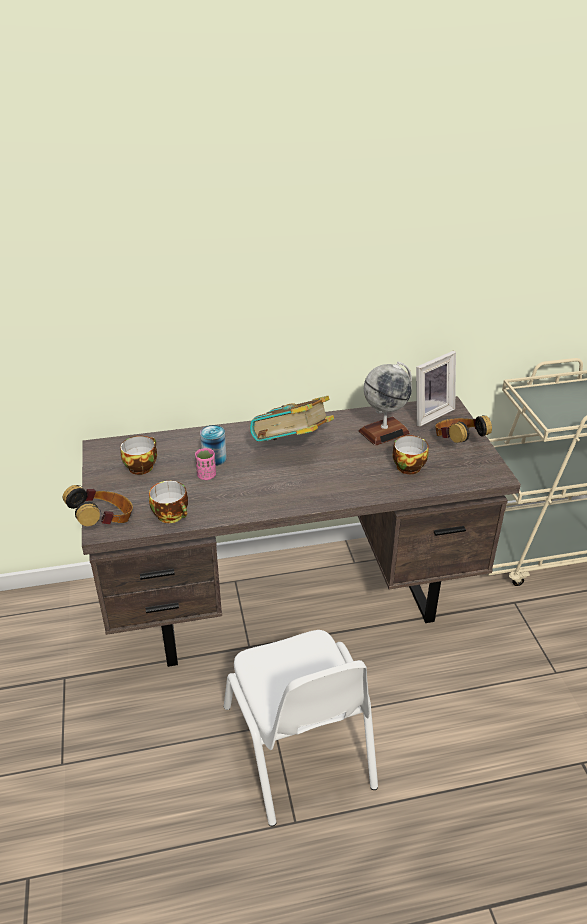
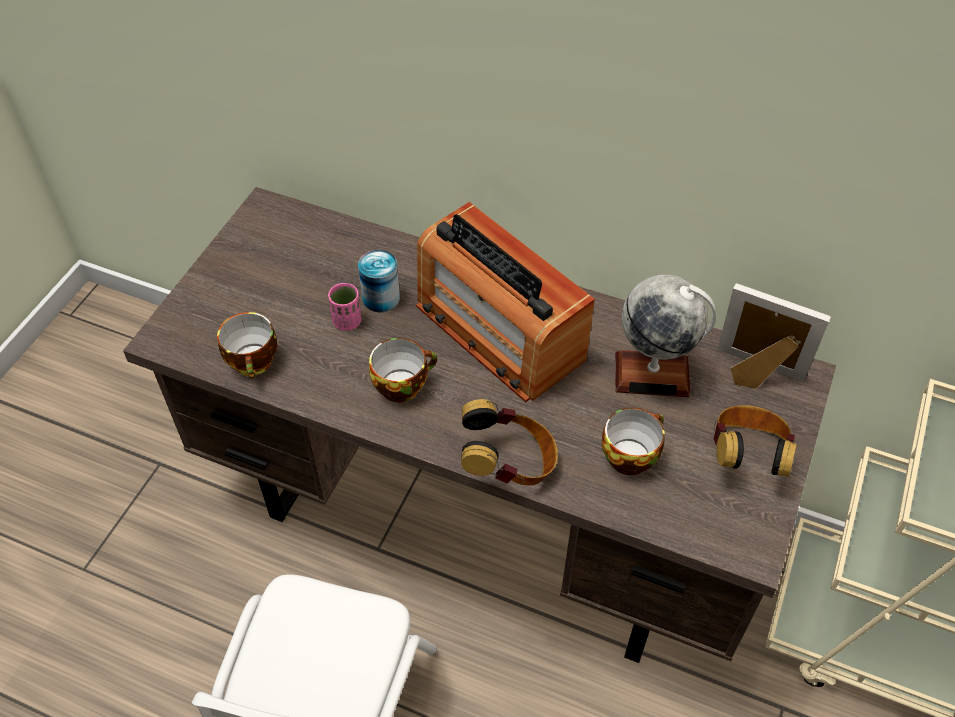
camera: 35 degrees right, 15 degrees up
headphones [63,485,133,527] -> headphones moved to [461,399,558,486]
cup [120,436,157,475] -> cup moved to [369,338,437,402]
book [250,396,334,442] -> radio [416,202,595,402]
picture frame [416,351,456,427] -> picture frame turned 150 degrees counterclockwise [717,283,831,389]

